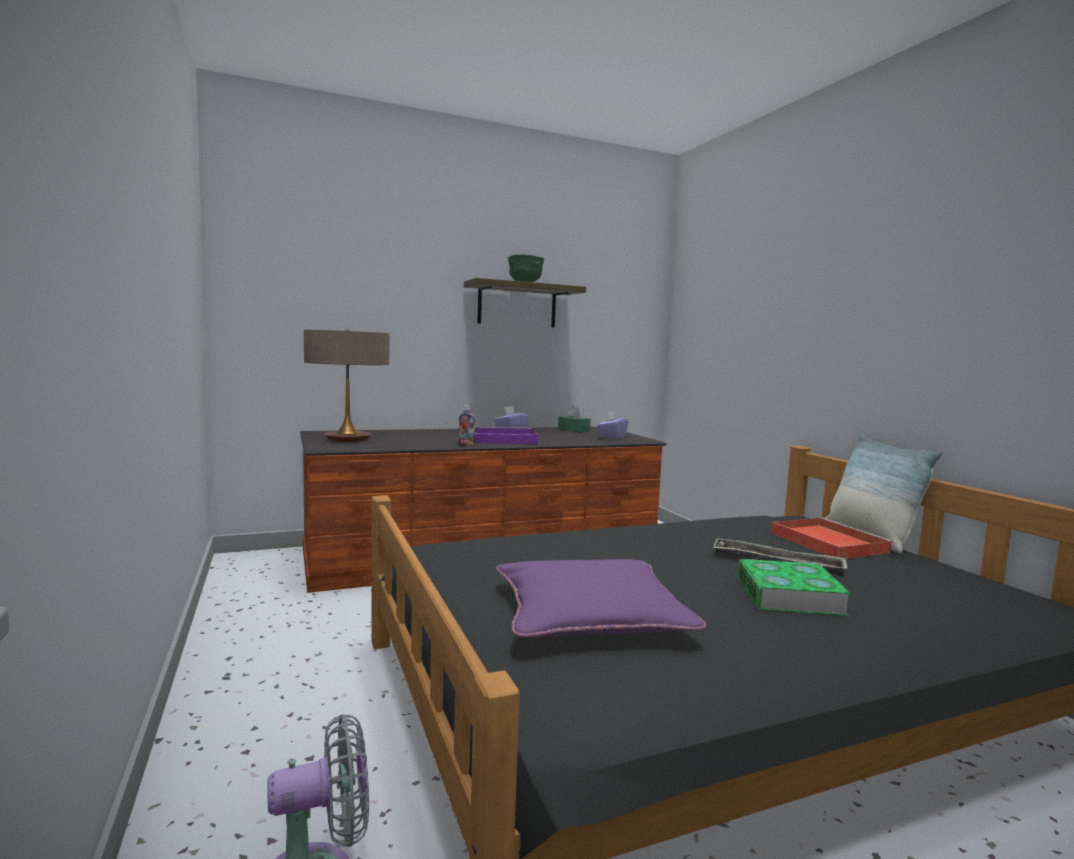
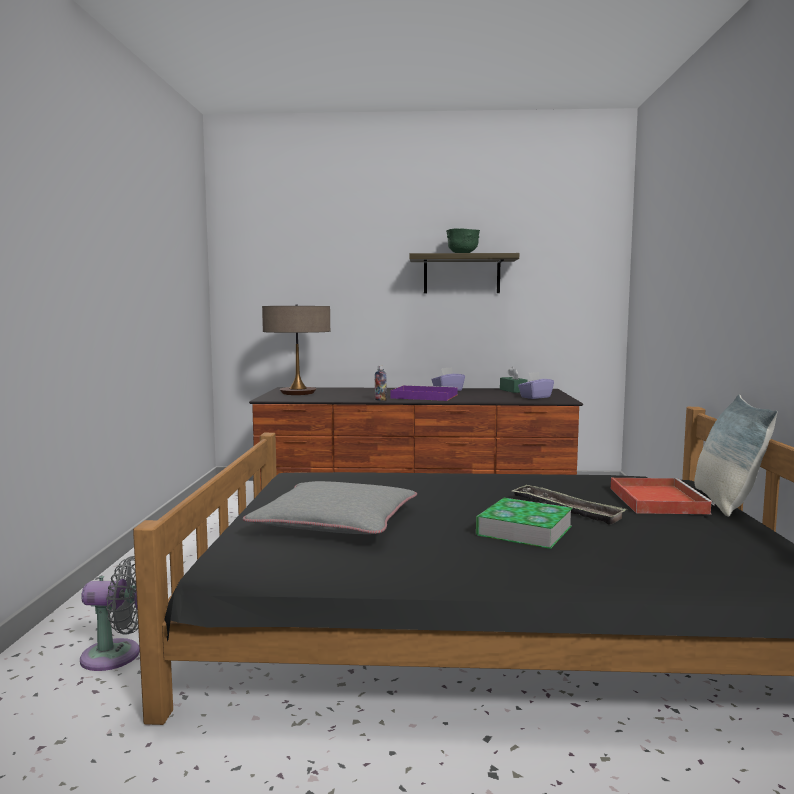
camera: 25 degrees right, 0 degrees up
purple pillow [496,559,706,637] -> grey pillow [243,481,417,534]

